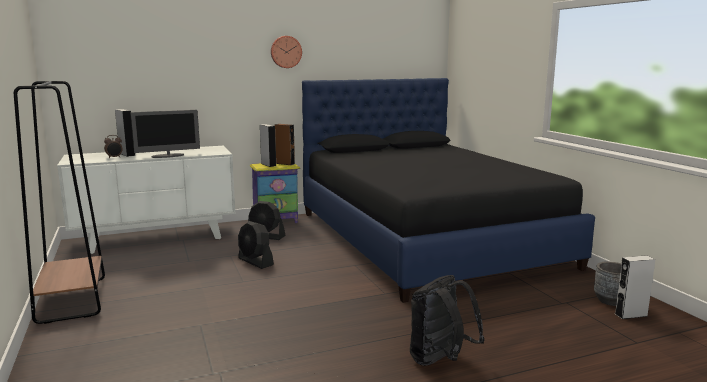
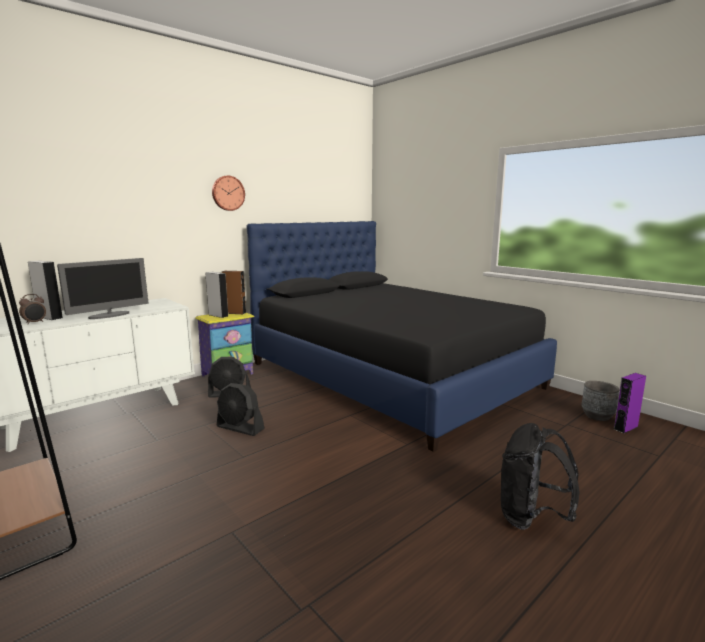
camera: 20 degrees left, 0 degrees up
grey speaker [615,255,655,319] -> purple speaker [614,373,646,433]

